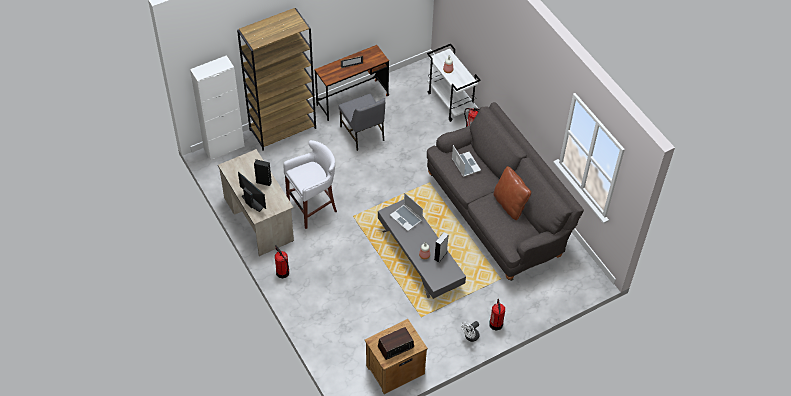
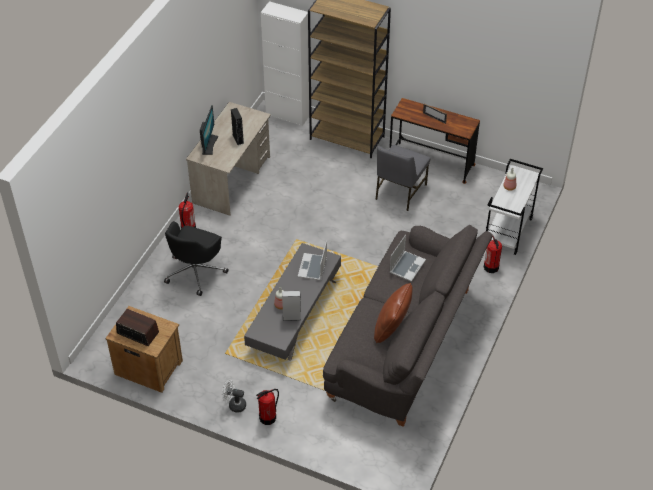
camera: 55 degrees right, 5 degrees down
white stool [283,140,337,229] -> none
none -> black office chair [164,221,228,296]

